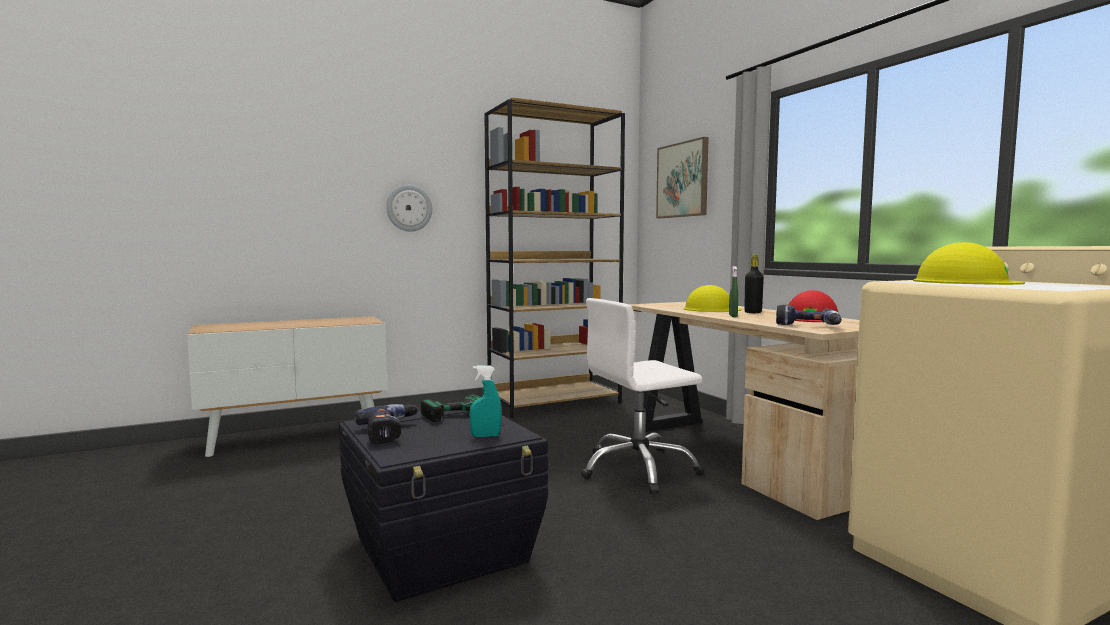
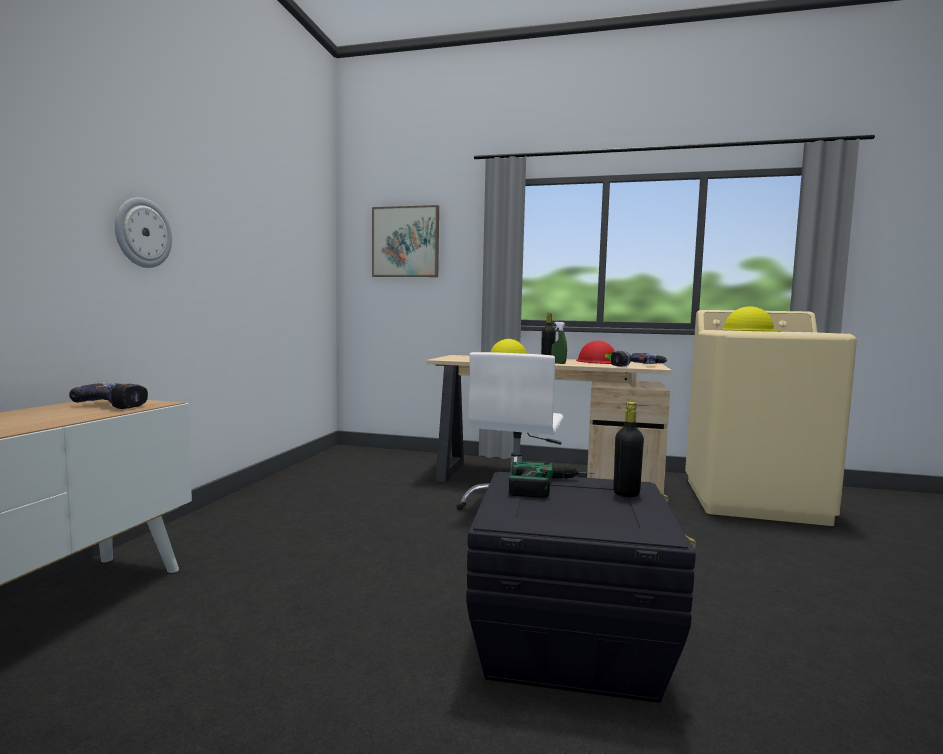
camera: 50 degrees left, 0 degrees up
power drill [355,404,419,444] -> power drill moved to [69,383,148,409]
turquoise spray bottle [469,365,502,437] -> black bottle [613,402,644,497]
brown bookcase [484,97,625,418] -> none

